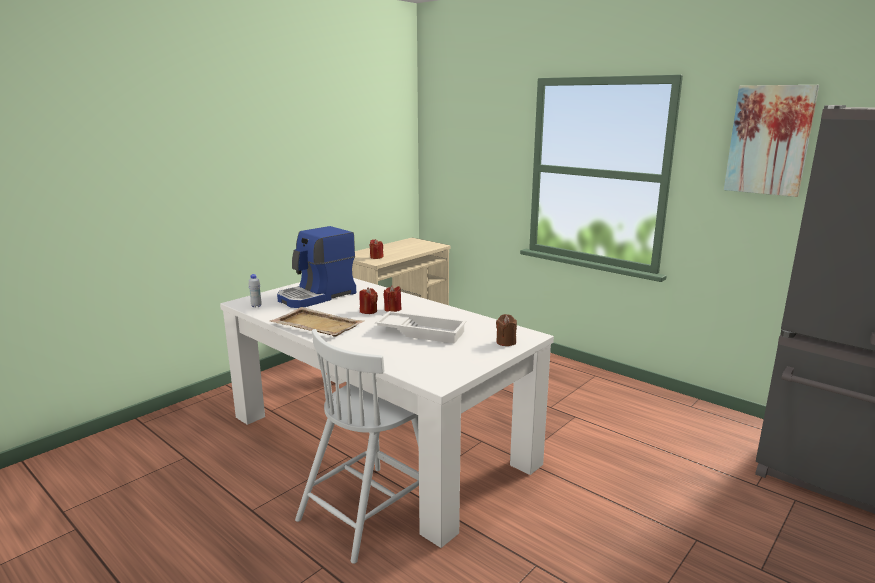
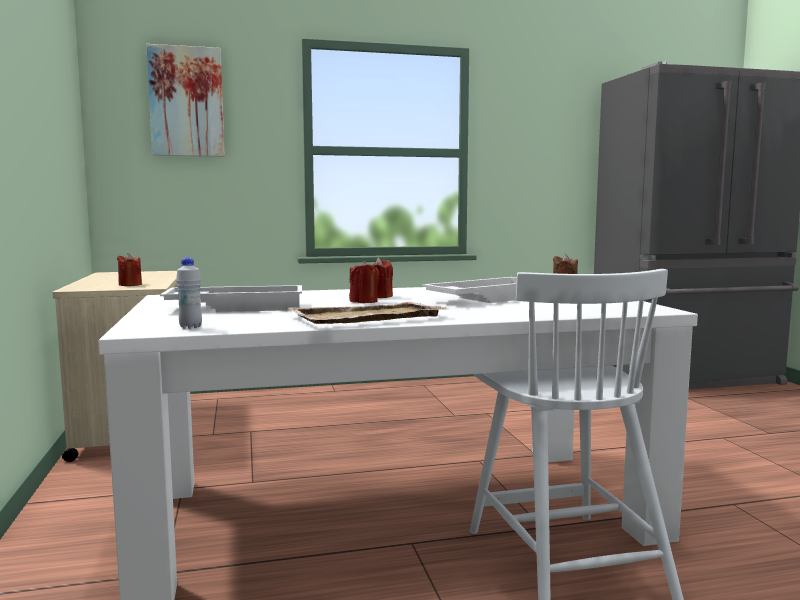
camera: 55 degrees left, 10 degrees down
coffee machine [277,226,356,308] -> white tray [160,285,302,312]
picture [724,85,819,197] -> picture moved to [146,44,225,157]

